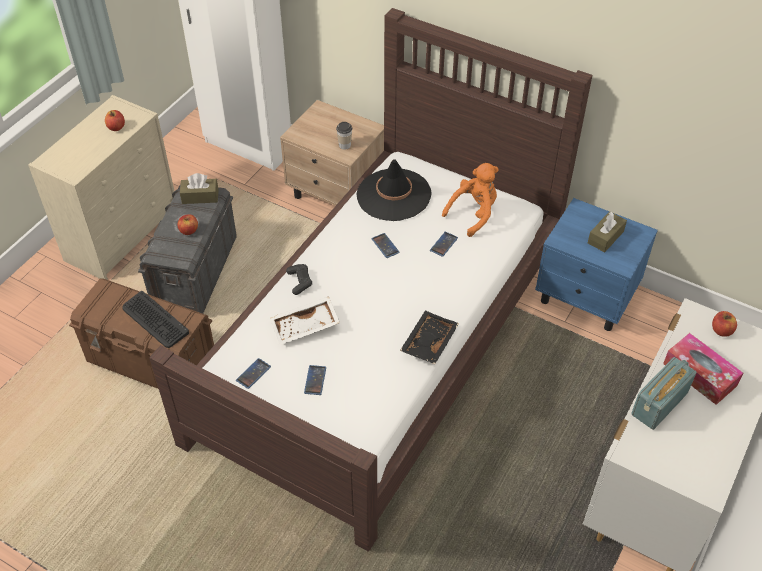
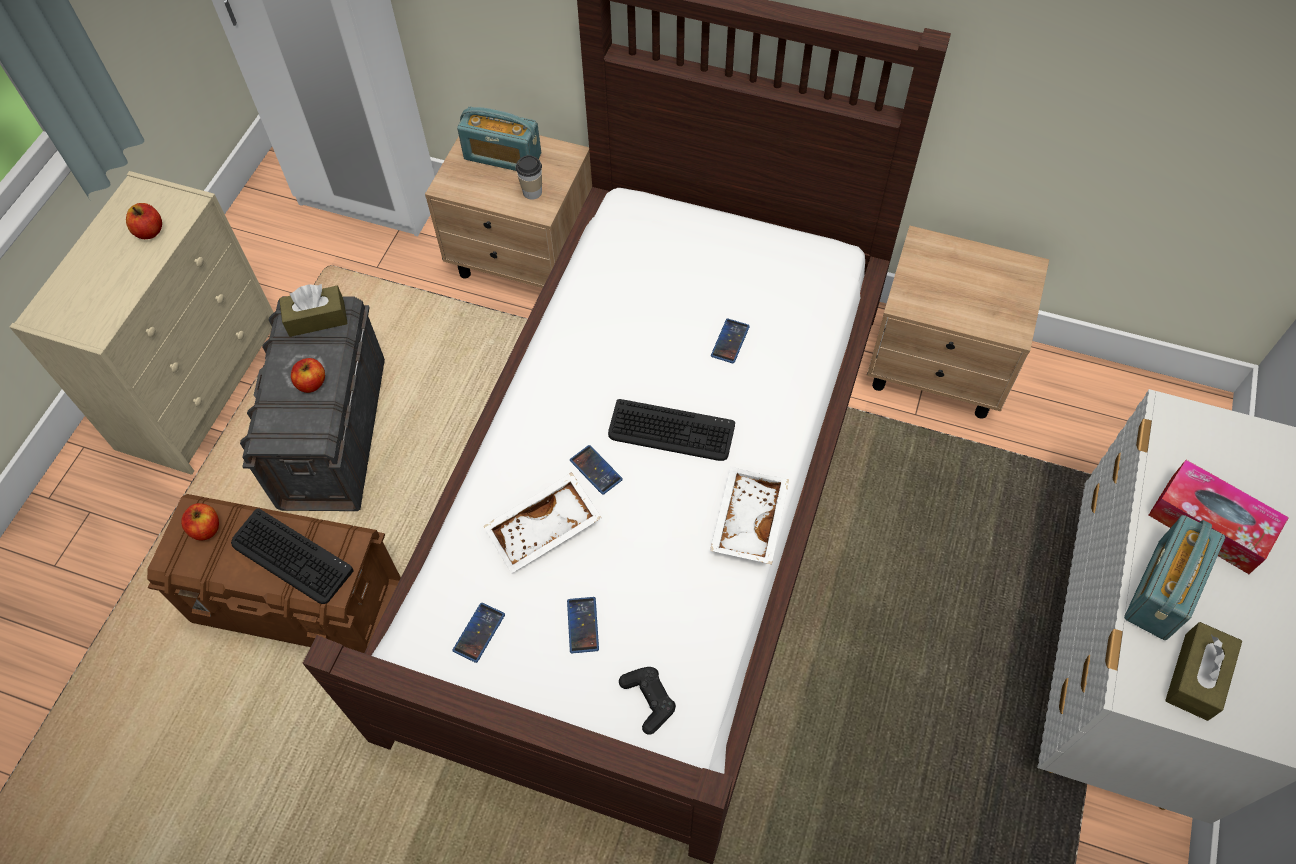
camera: 10 degrees left, 10 degrees up
black game controller [286,264,312,295] -> black game controller moved to [619,667,676,735]
black hat [356,159,432,221] -> none
phone [372,233,400,258] -> phone moved to [570,445,623,495]
black tray [400,310,459,364] -> white tray [710,467,789,564]
orange plush toy [442,163,499,237] -> none
blue nightstand [535,198,658,331] -> beige nightstand [867,226,1049,419]
brown tissue box [588,211,627,252] -> brown tissue box moved to [1165,622,1242,721]
apple [712,311,737,337] -> apple moved to [181,503,219,541]
none -> radio [457,107,541,171]
none -> keyboard [608,399,735,461]

